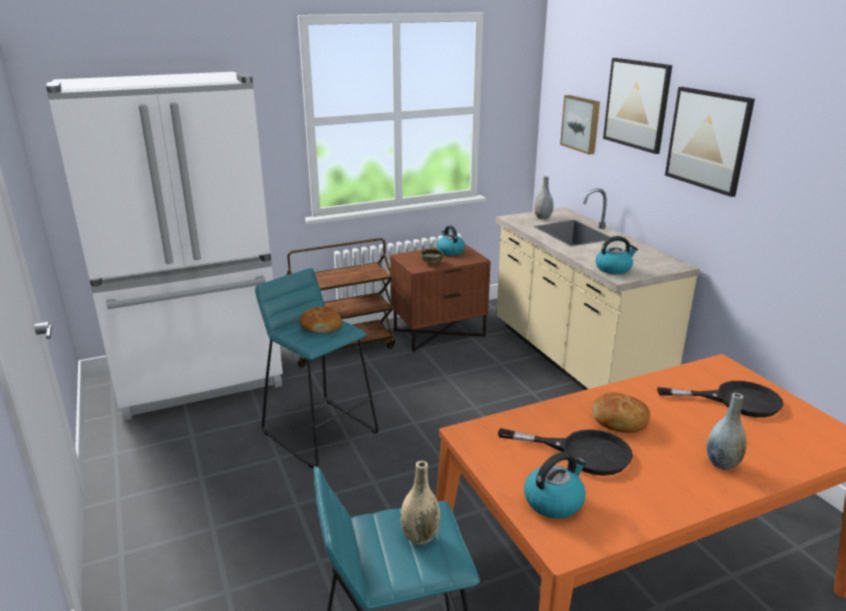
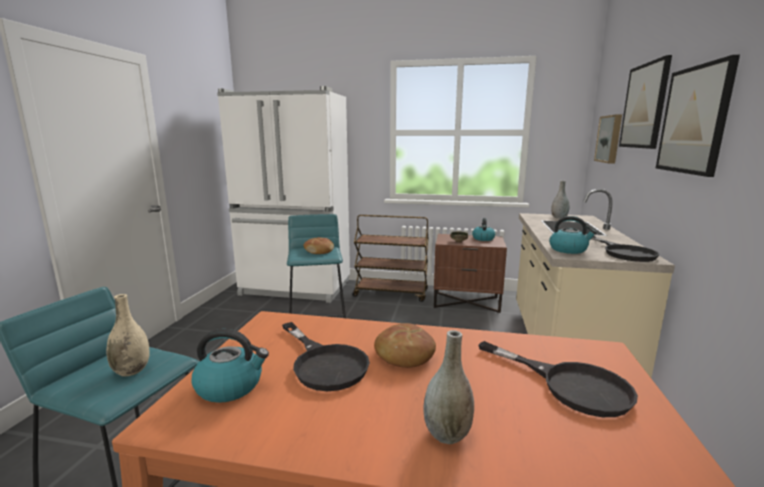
camera: 35 degrees right, 10 degrees down
none -> black frying pan [591,236,660,262]

